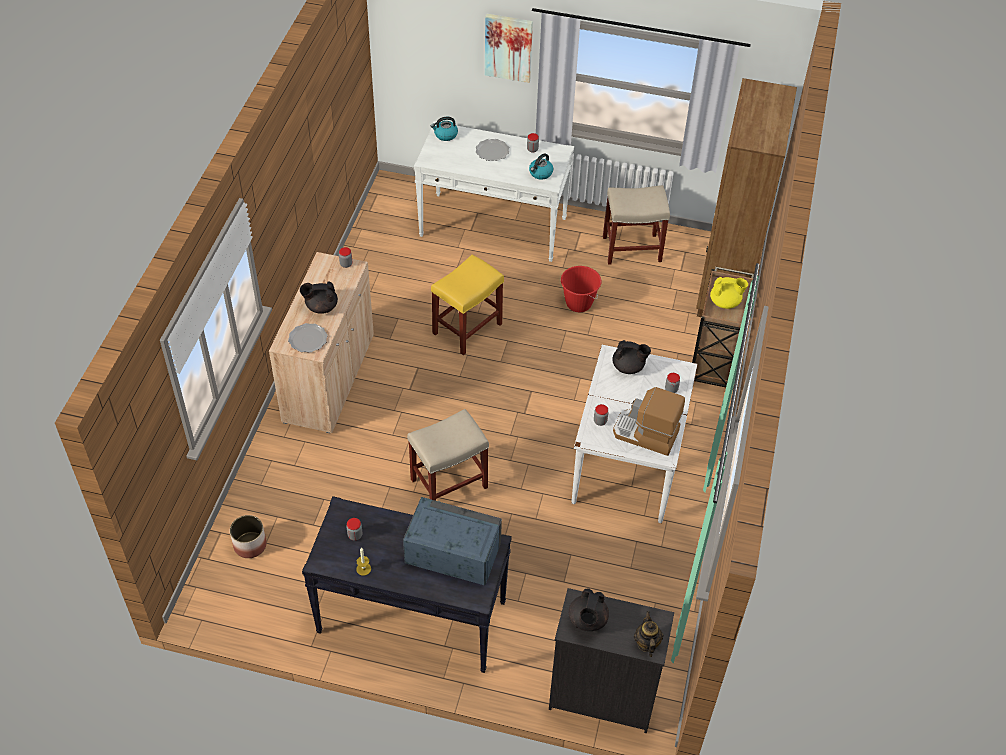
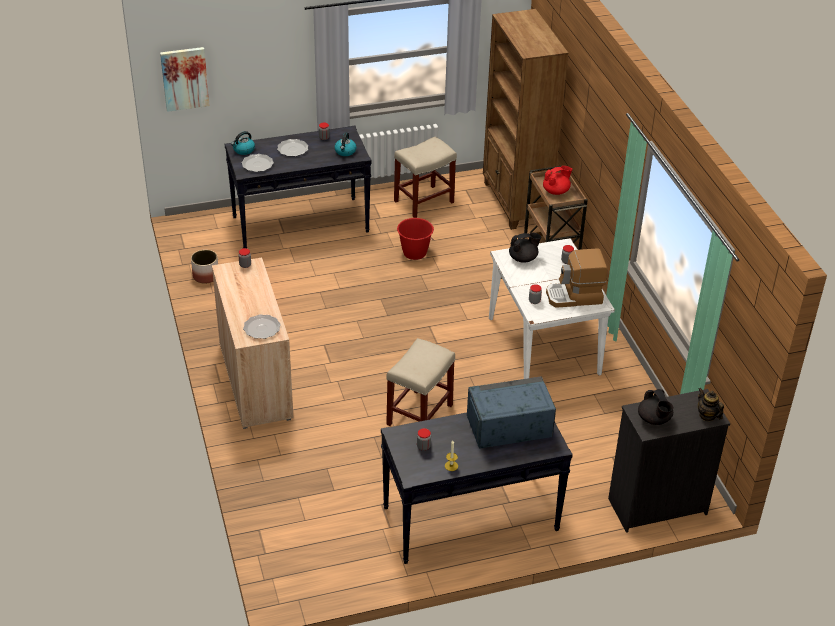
camera: 30 degrees left, 10 degrees down
planter [230,515,267,558] -> planter moved to [191,250,218,284]
black teapot [300,281,338,314] -> none
white console table [414,121,574,262] -> black console table [225,126,372,248]
yellow stool [431,255,504,355] -> none
picture [485,13,533,83] -> picture moved to [160,47,209,112]
yellow teapot [710,277,748,309] -> red teapot [543,166,572,195]
none -> plate [242,154,274,172]

